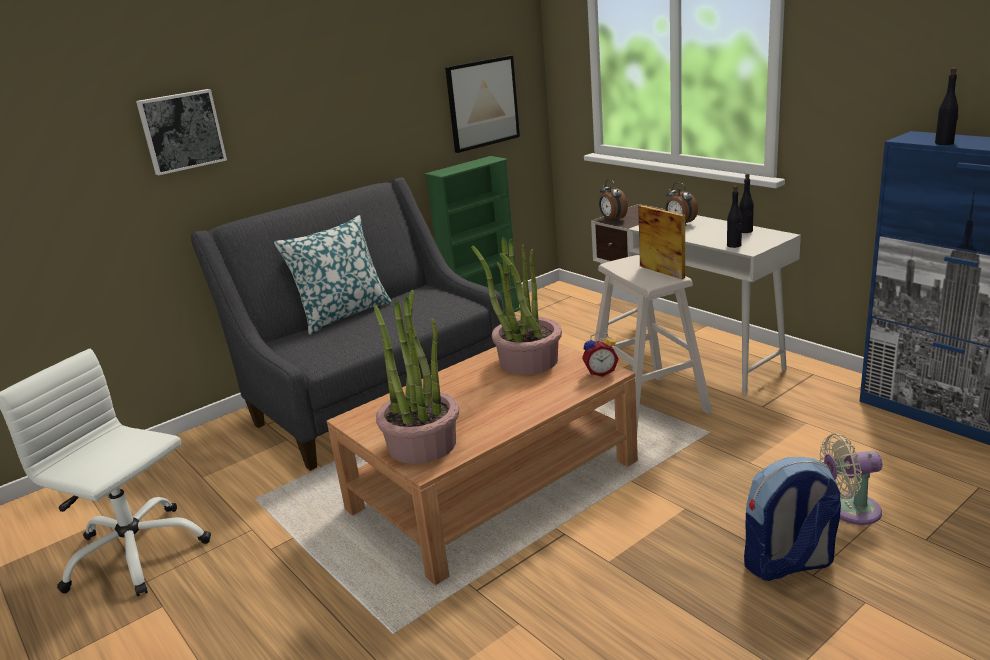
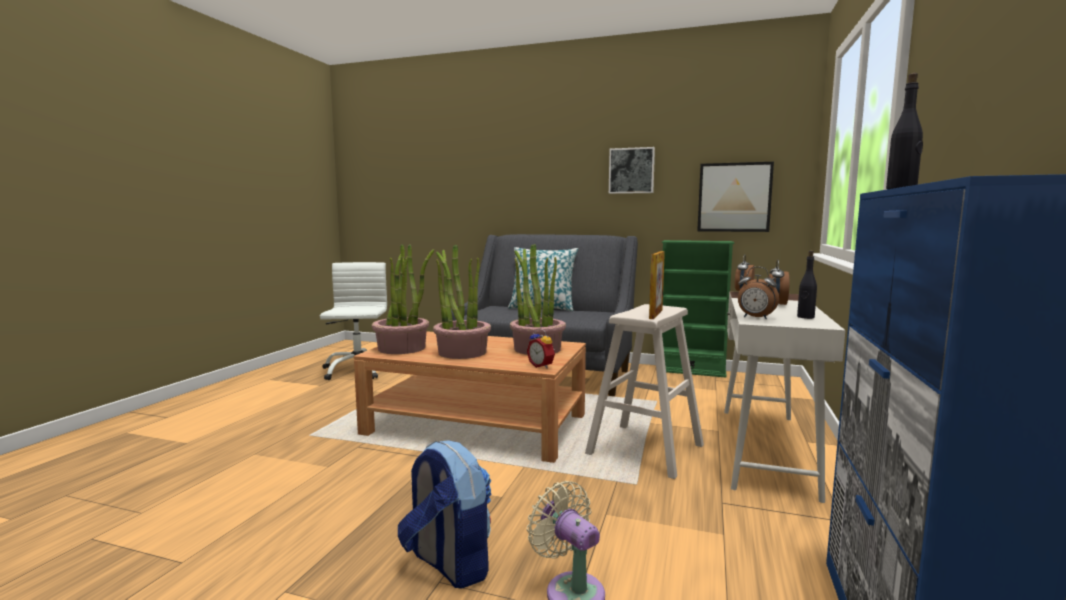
camera: 55 degrees right, 15 degrees down
picture [136,89,227,175] -> picture moved to [609,147,655,194]
black bottle [727,186,742,248] -> alarm clock [738,267,779,319]
none -> potted plant [433,245,491,359]

